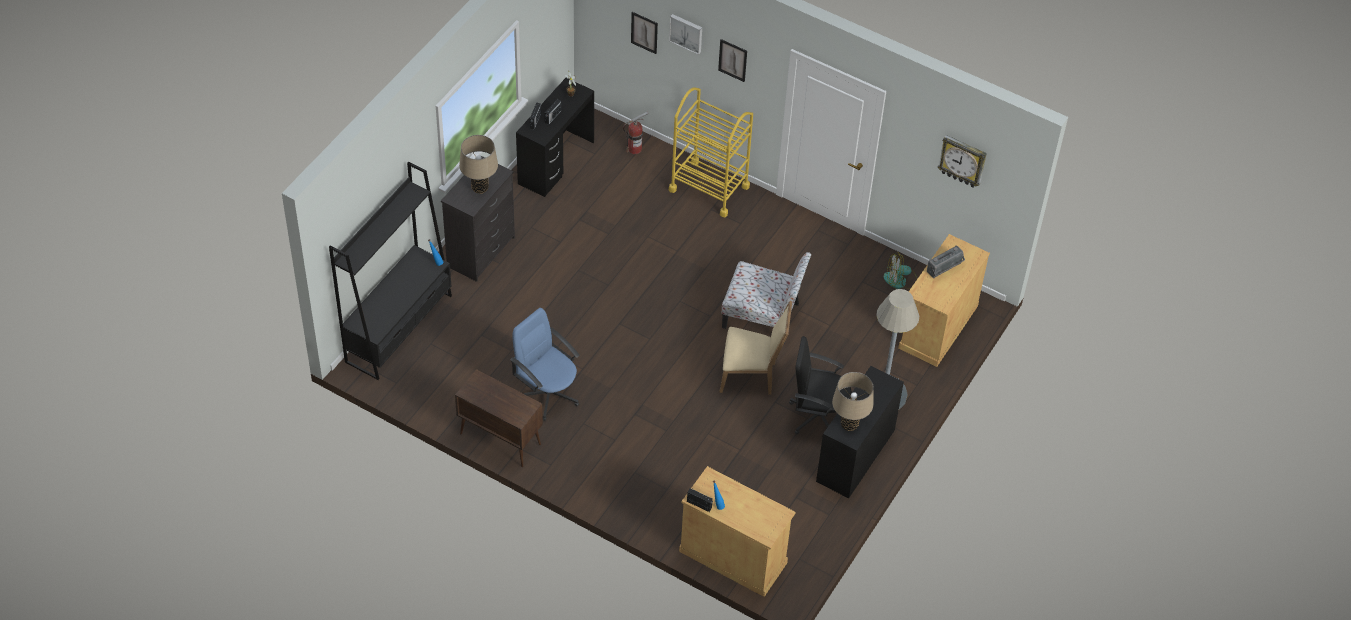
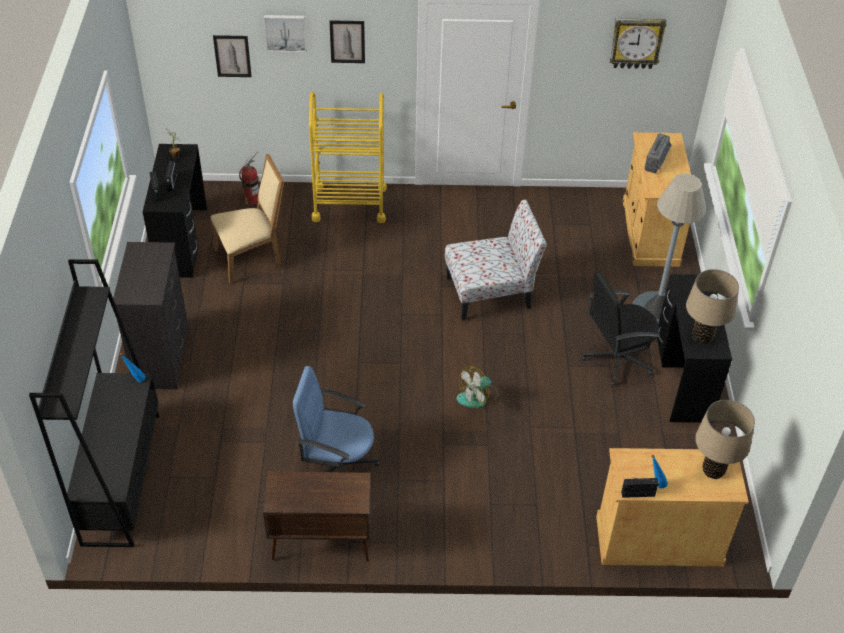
camera: 30 degrees left, 5 degrees down
beige table lamp [459,135,498,194] -> beige table lamp moved to [695,400,755,479]
beige chair [719,301,792,395] -> beige chair moved to [211,153,284,284]
fan [884,252,917,289] -> fan moved to [456,366,498,408]

